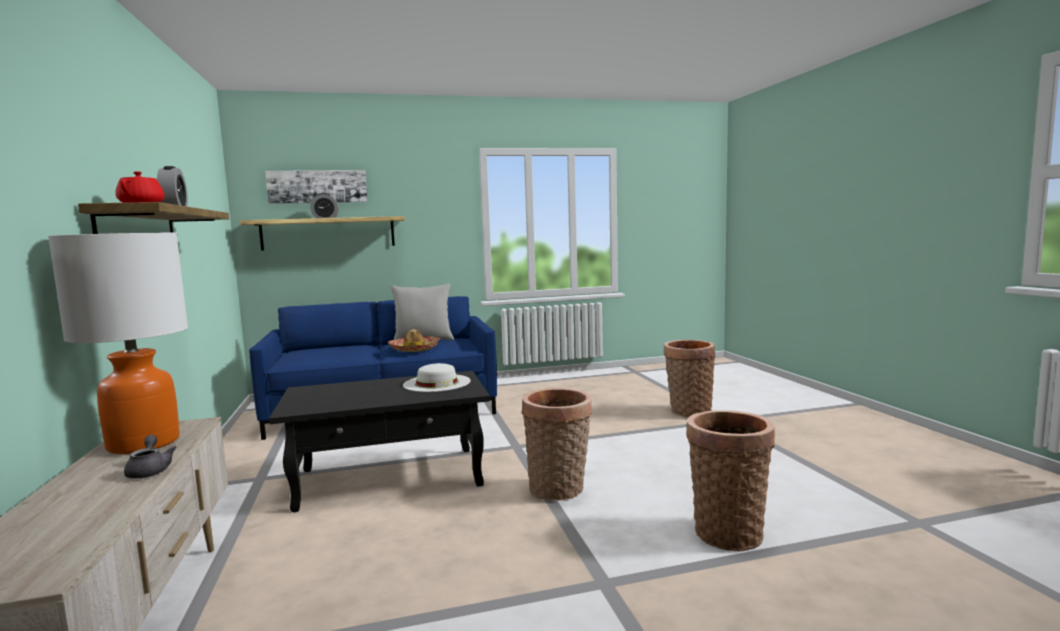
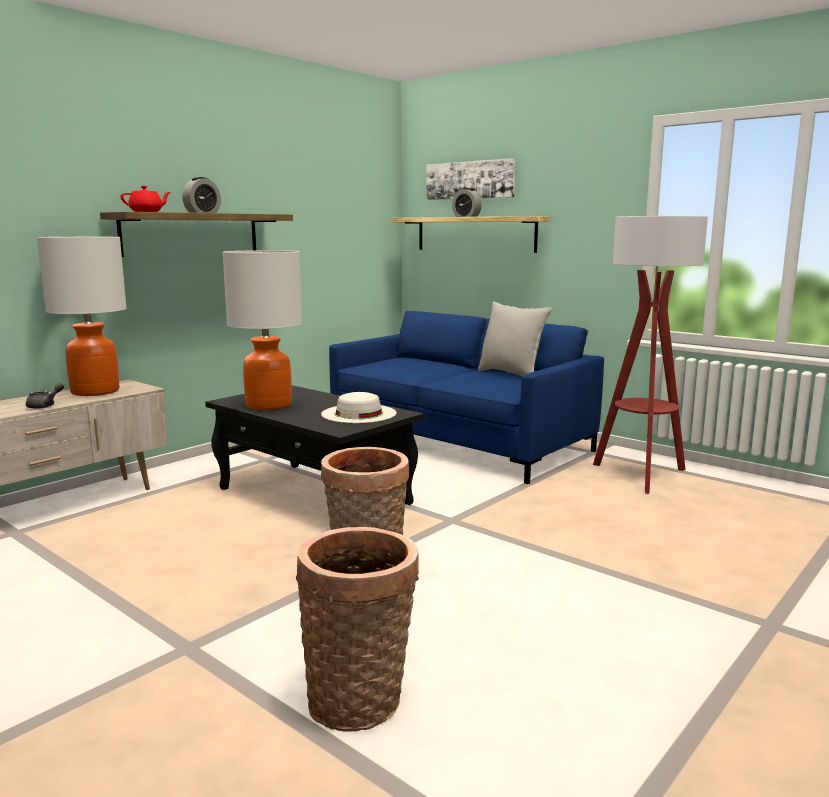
camera: 55 degrees right, 5 degrees up
hat [388,330,440,352] -> none
basket [664,340,715,417] -> none
none -> table lamp [223,250,303,410]
none -> floor lamp [593,216,708,494]

